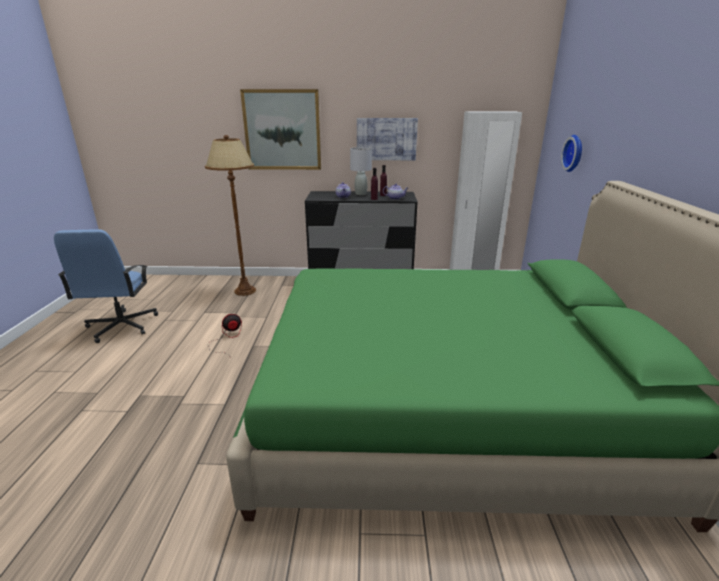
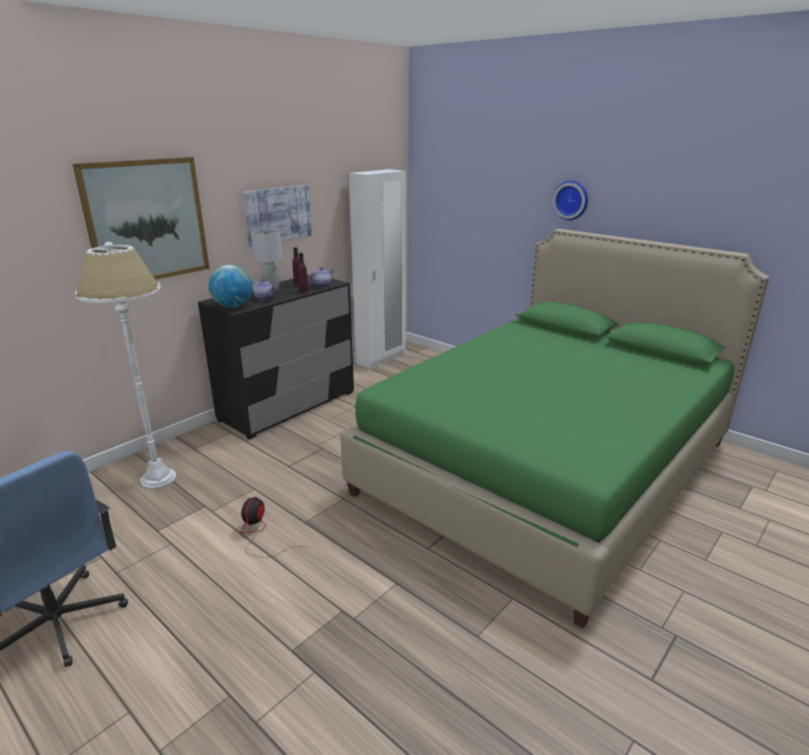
camera: 50 degrees left, 0 degrees up
brown floor lamp [205,135,256,296] -> white floor lamp [75,242,176,489]
wall clock [561,135,582,172] -> wall clock moved to [553,181,588,220]
none -> globe [209,265,253,308]

